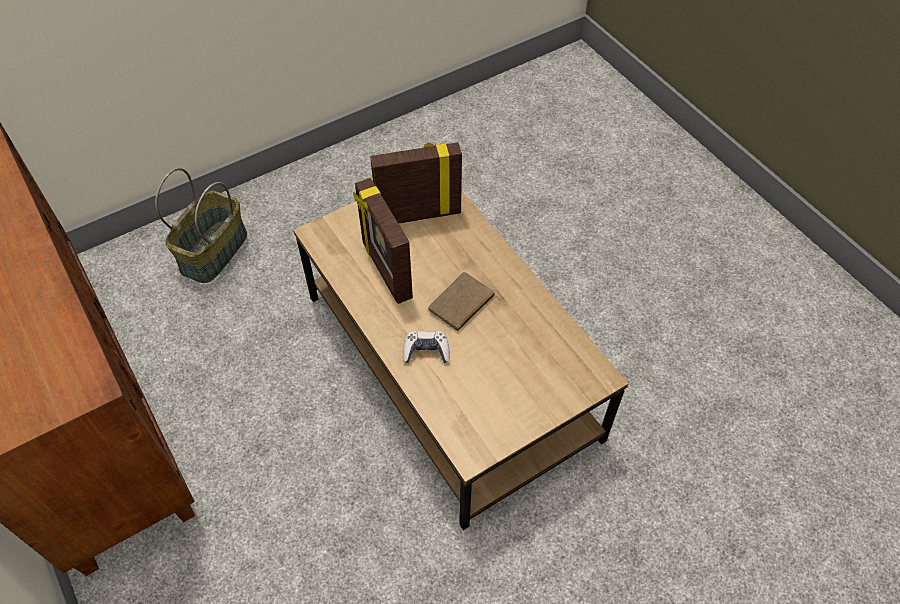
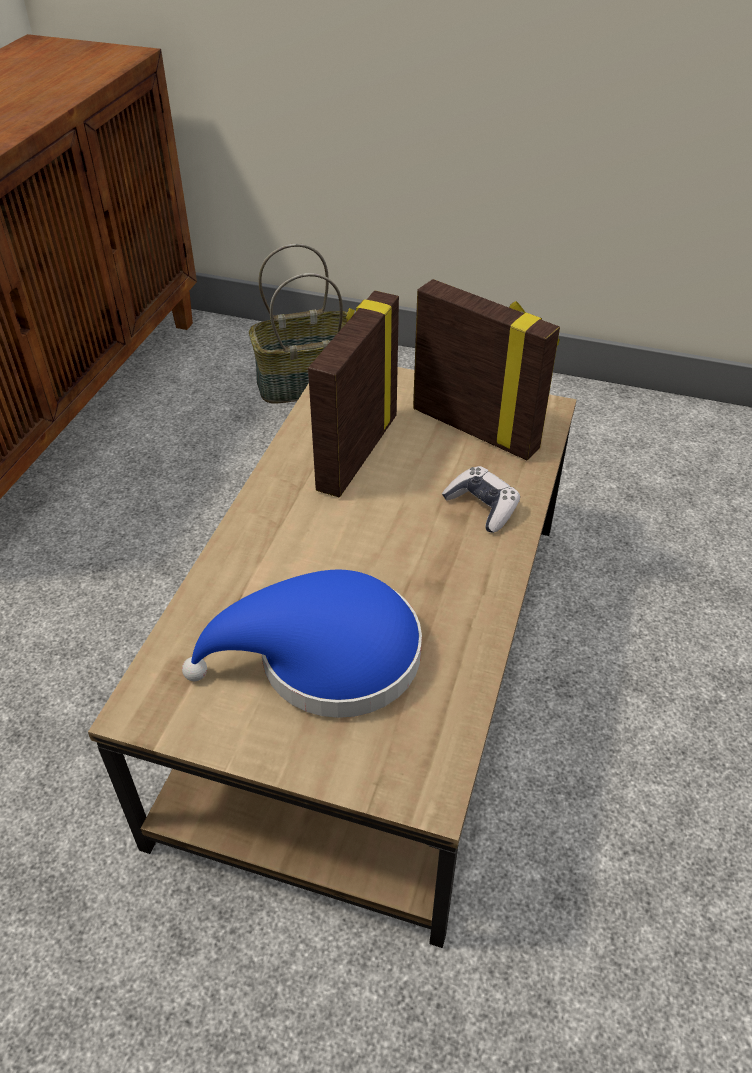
camera: 50 degrees right, 10 degrees down
game controller [403,331,450,363] -> game controller moved to [442,466,520,533]
brown book [428,271,505,331] -> none
none -> blue hat [182,570,422,718]

